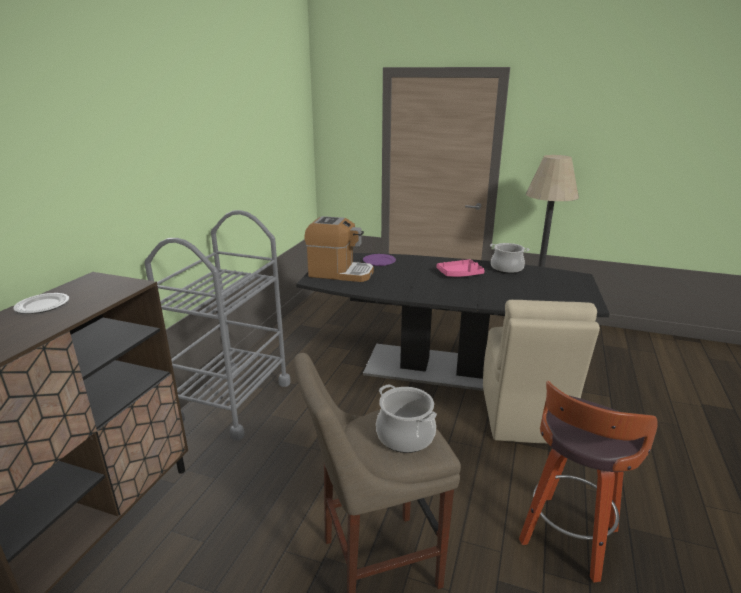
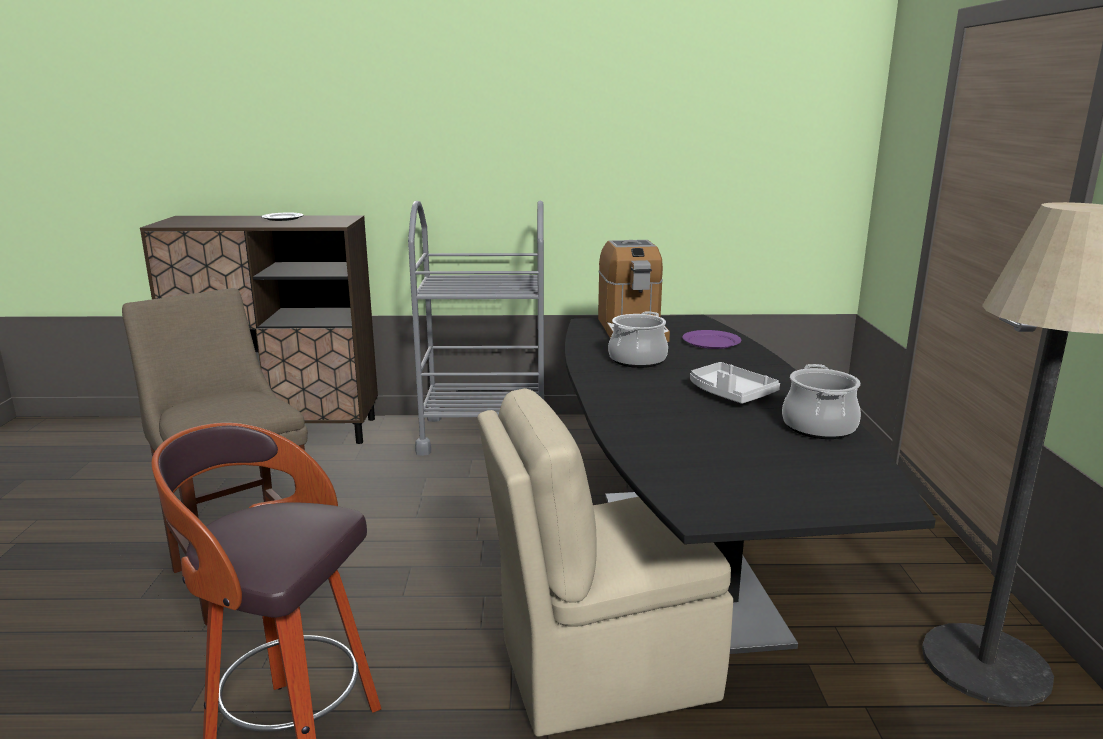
camera: 70 degrees right, 5 degrees down
cooking pot [376,384,437,453] -> cooking pot moved to [608,312,668,368]
pink tray [436,259,485,277] -> grey tray [690,362,780,404]

